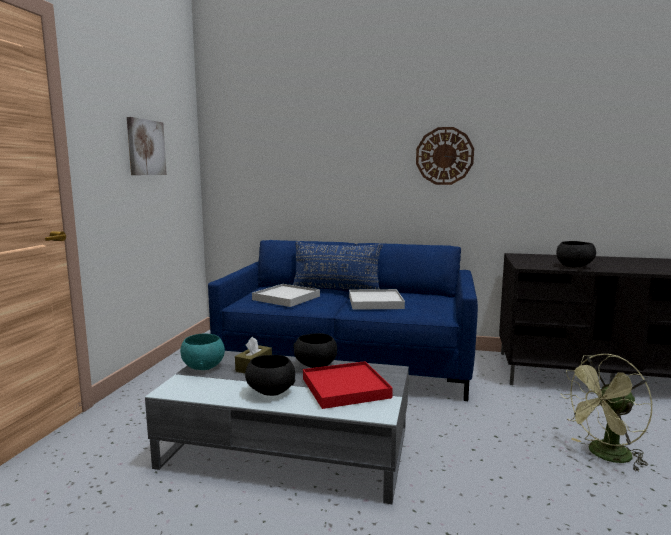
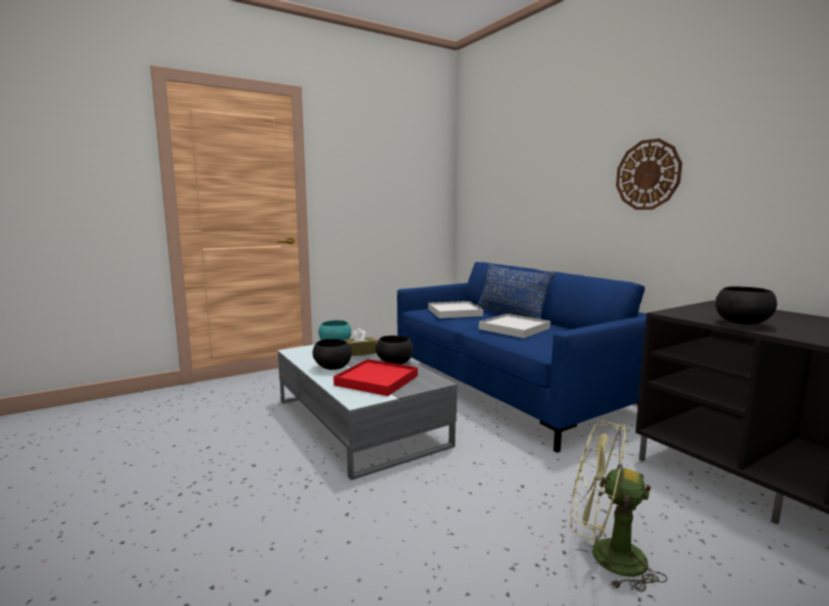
camera: 45 degrees right, 0 degrees up
picture [127,117,167,175] -> none

